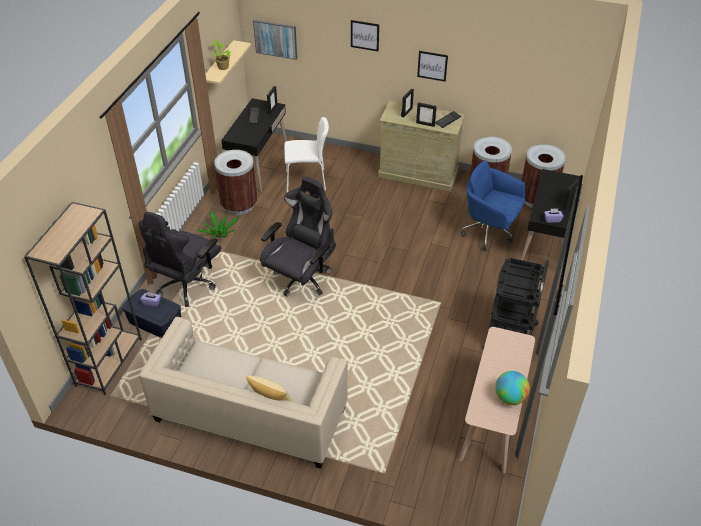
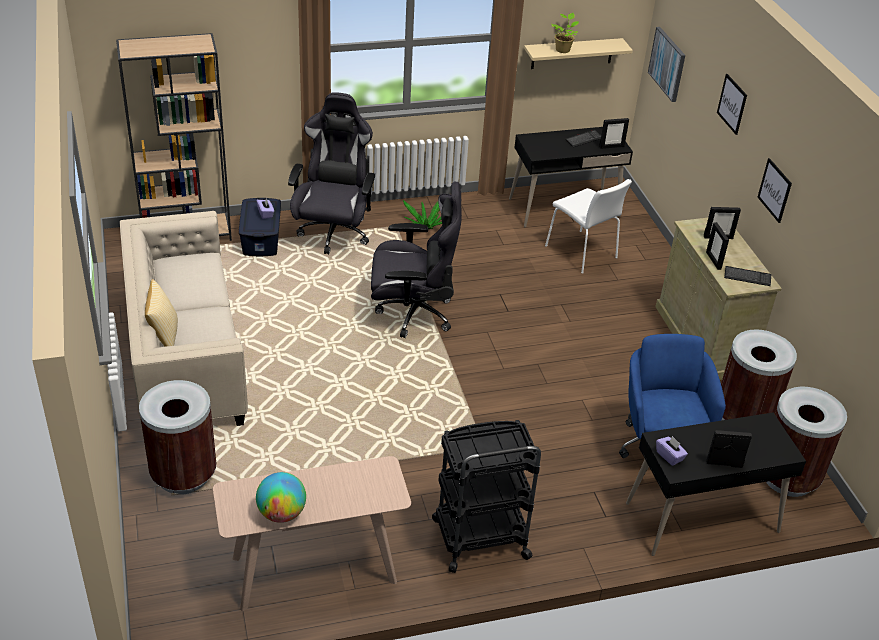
camera: 55 degrees right, 5 degrees down
black office chair [139,212,221,307] -> black office chair turned 105 degrees clockwise [288,92,375,254]
brown trash can [214,150,257,215] -> brown trash can moved to [139,380,217,494]

